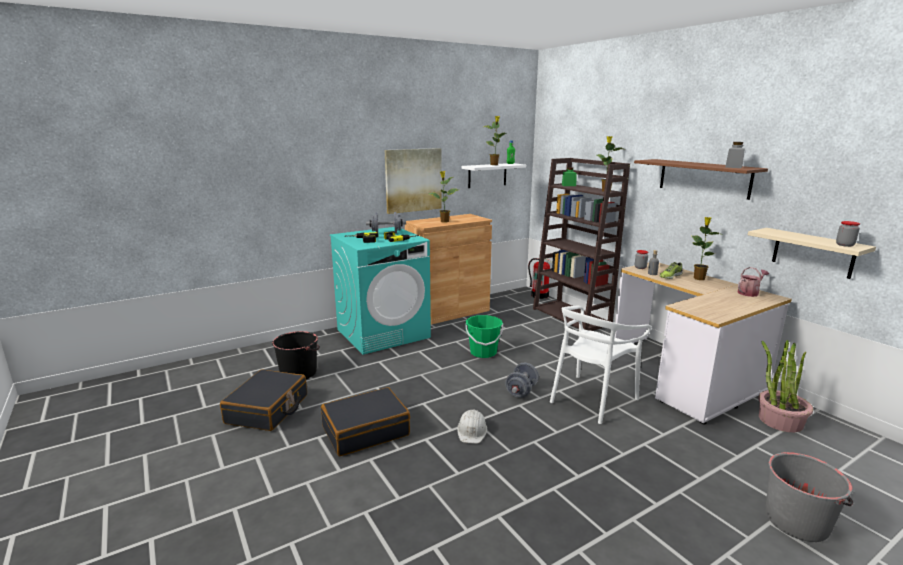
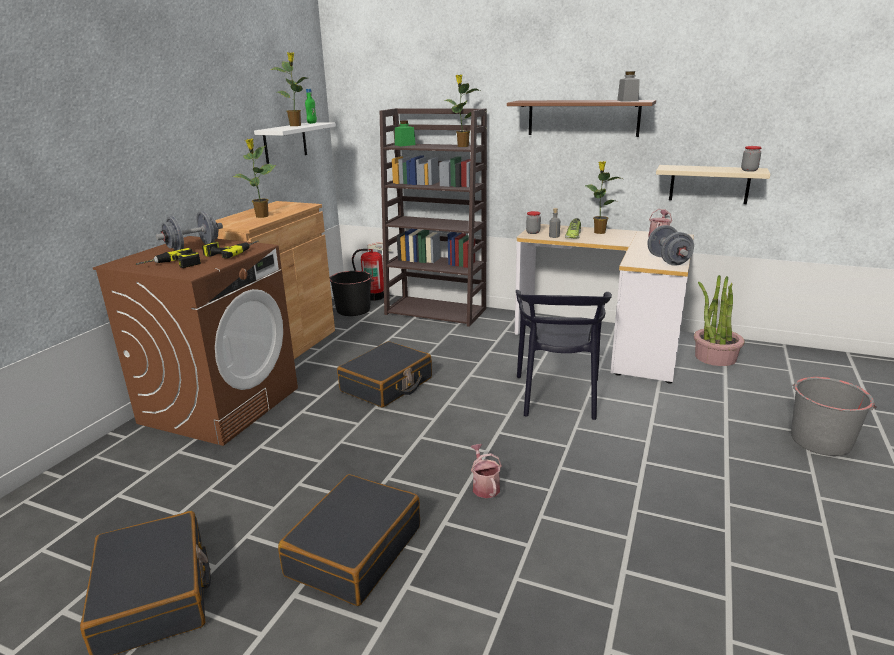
camera: 35 degrees left, 5 degrees up
black bucket [272,331,320,379] -> black bucket moved to [330,271,374,316]
turquoise washing machine [330,227,431,355] -> brown washing machine [93,236,298,446]
picture [385,148,442,214] -> none
white hard hat [457,410,487,444] -> watering can [470,444,502,498]
green bucket [465,315,503,358] -> black suitcase [337,341,432,408]
grey dumbbell [505,363,539,398] -> grey dumbbell moved to [647,225,694,266]
white chair [550,306,651,424] -> black chair [516,290,612,420]

